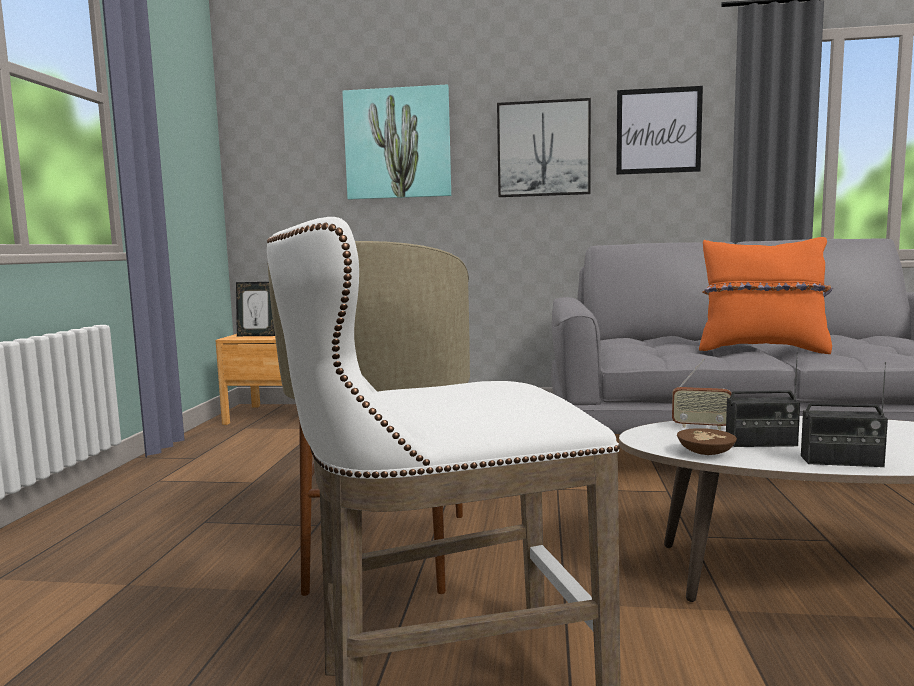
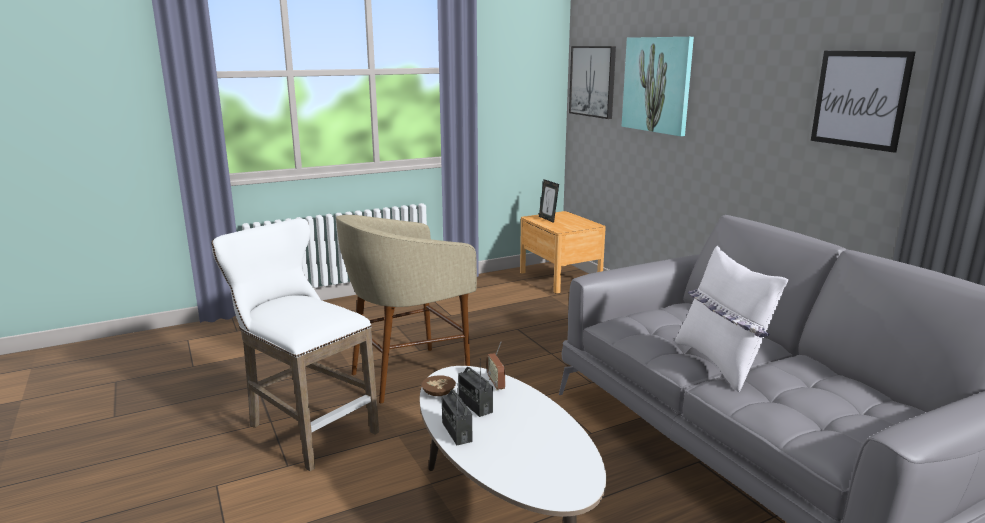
camera: 55 degrees right, 10 degrees up
picture [497,98,591,197] -> picture moved to [569,46,616,119]
orange pillow [699,237,833,354] -> white pillow [675,245,788,392]

